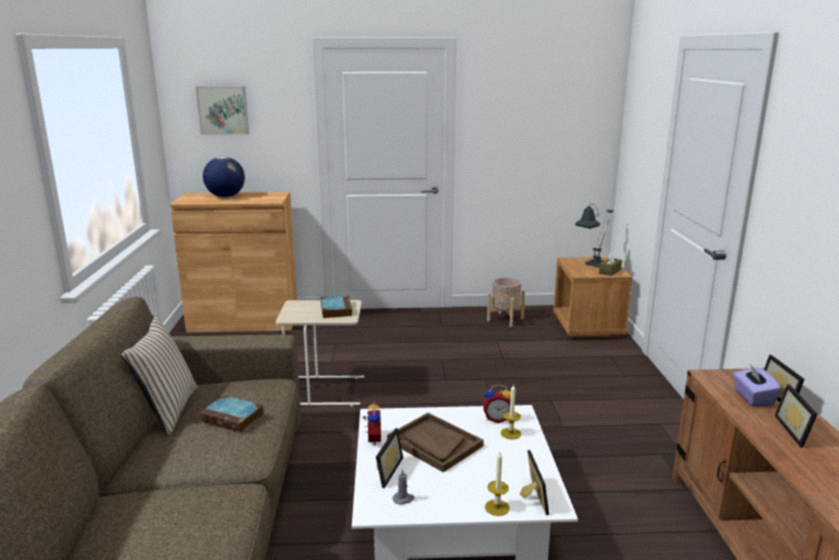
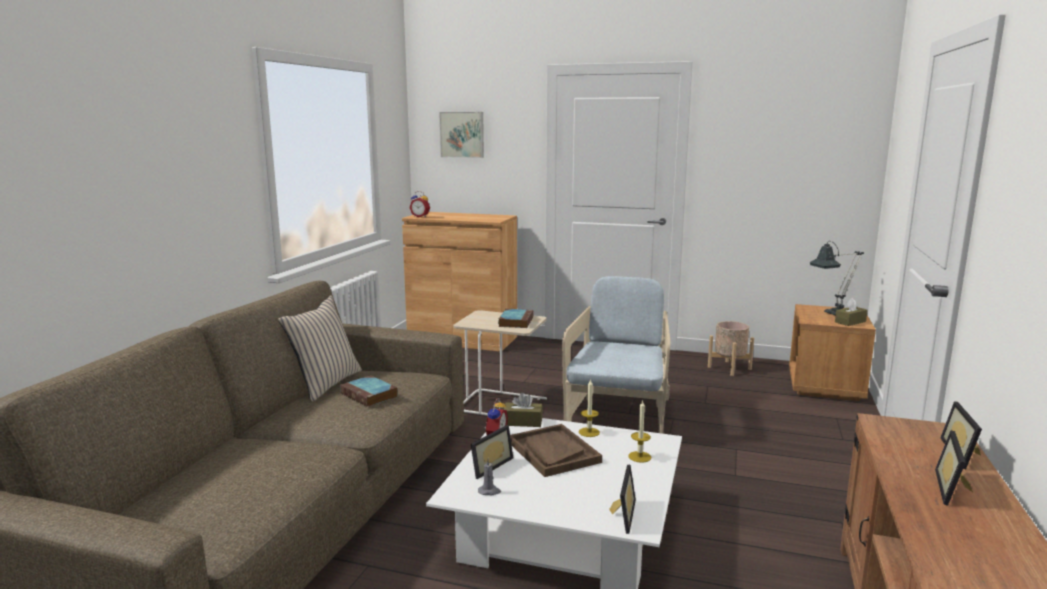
camera: 20 degrees right, 5 degrees down
globe [203,156,245,197] -> none
alarm clock [483,385,511,423] -> alarm clock moved to [409,191,430,217]
candle [485,451,510,516] -> candle moved to [579,379,600,437]
purple tissue box [733,364,781,407] -> none
none -> brown tissue box [503,393,543,427]
none -> beige armchair [562,276,670,434]

